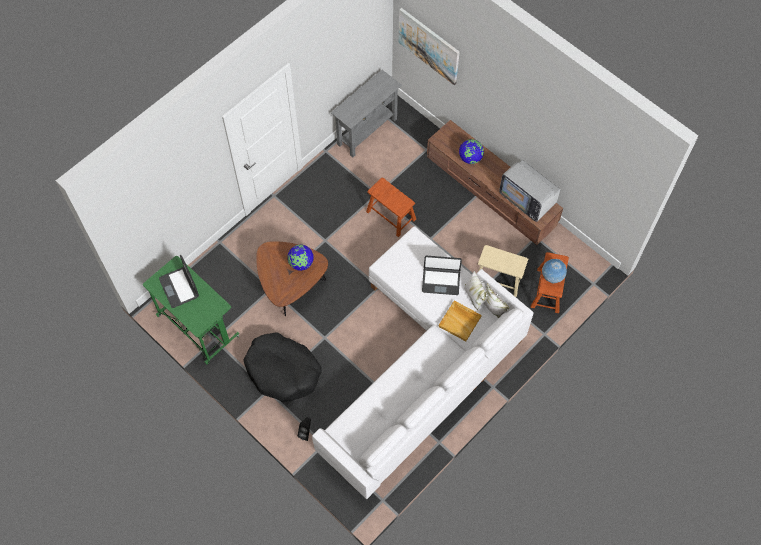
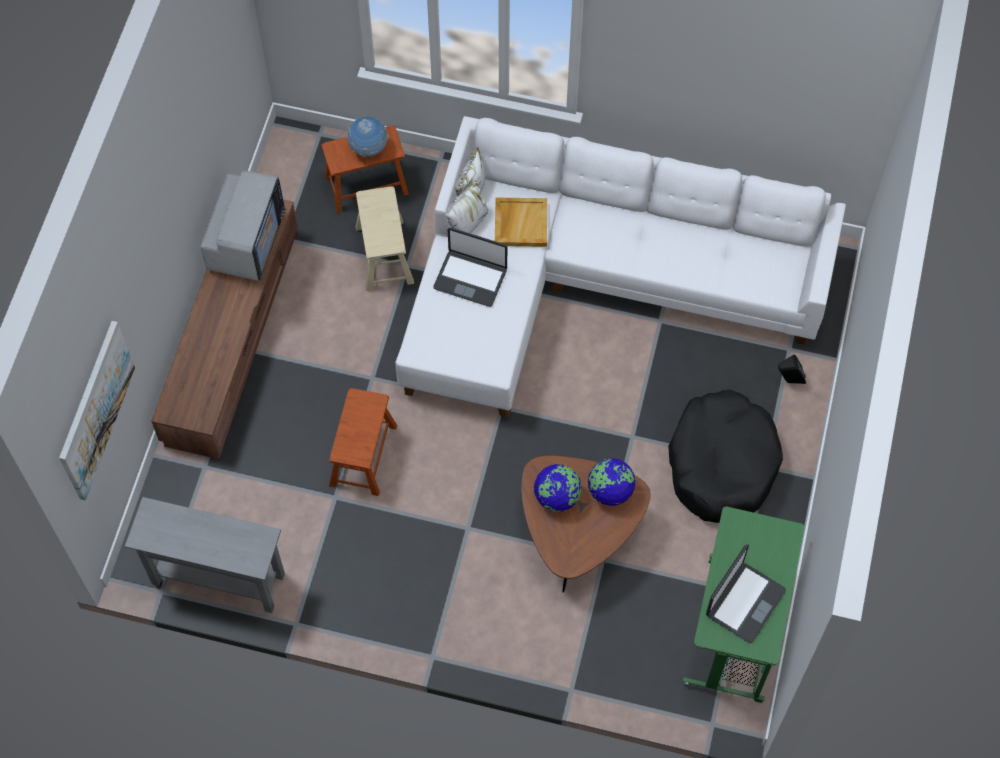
camera: 120 degrees left, 0 degrees up
laptop [422,256,462,295] -> laptop turned 135 degrees clockwise [433,227,507,307]
globe [459,139,484,164] -> globe moved to [588,458,636,506]

